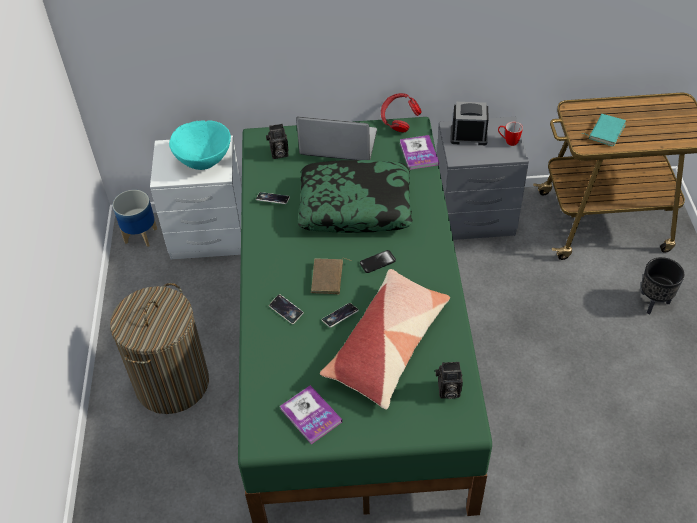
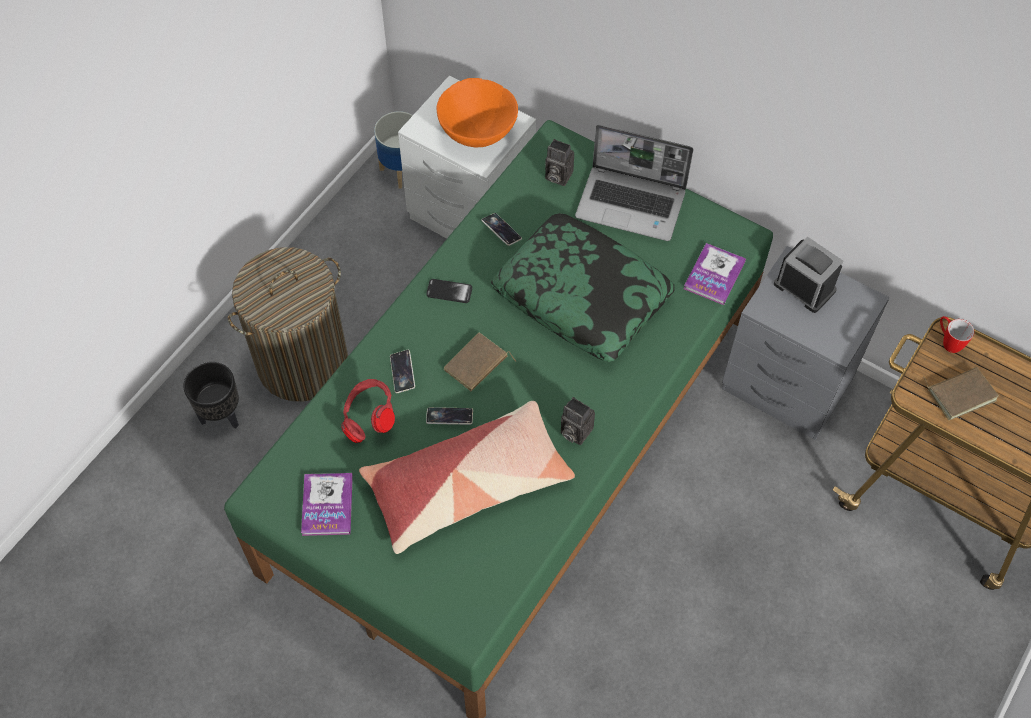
camera: 35 degrees right, 10 degrees up
turquoise bowl [169,121,231,170] -> orange bowl [437,78,518,147]
laptop [296,117,377,160] -> laptop turned 150 degrees clockwise [575,125,694,241]
phone [360,250,396,273] -> phone moved to [426,279,472,303]
red headphones [381,93,422,132] -> red headphones moved to [341,379,395,443]
camera [436,362,463,399] -> camera moved to [561,397,595,445]
mug [498,122,523,146] -> mug moved to [940,316,974,353]
turquoise book [584,114,626,147] -> brown book [923,367,999,420]
black planter [641,257,684,315] -> black planter moved to [183,362,239,429]

